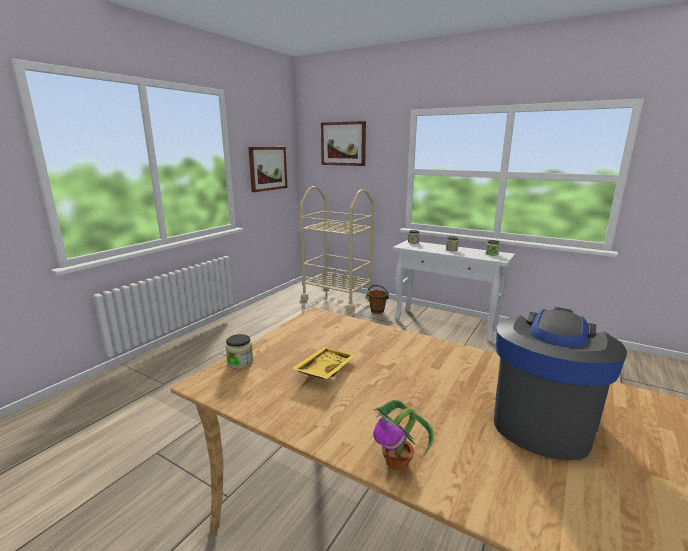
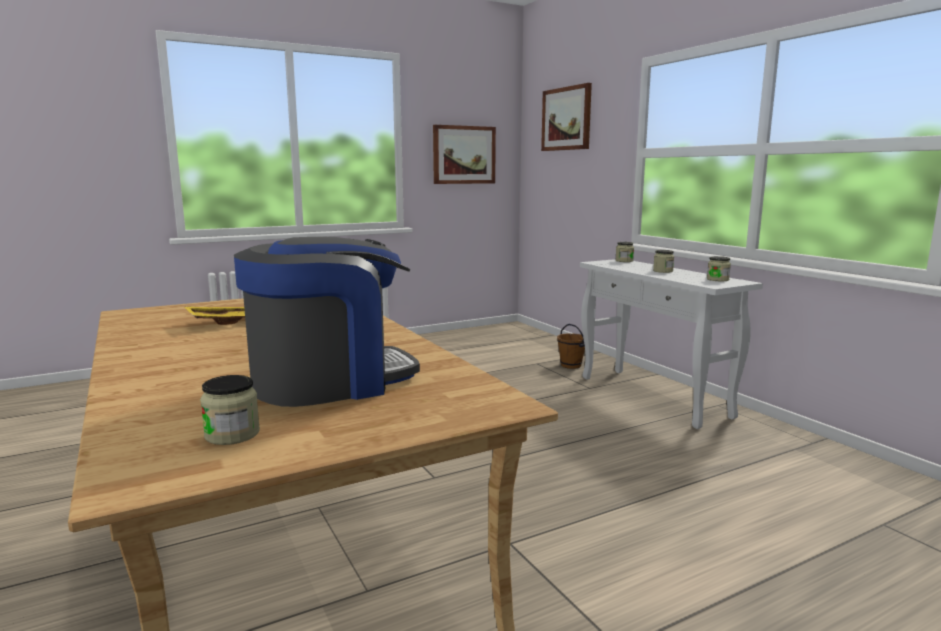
camera: 30 degrees right, 5 degrees down
jar [226,334,253,369] -> jar moved to [200,375,260,445]
beige cart [300,186,374,312] -> none
potted plant [373,400,434,471] -> none

